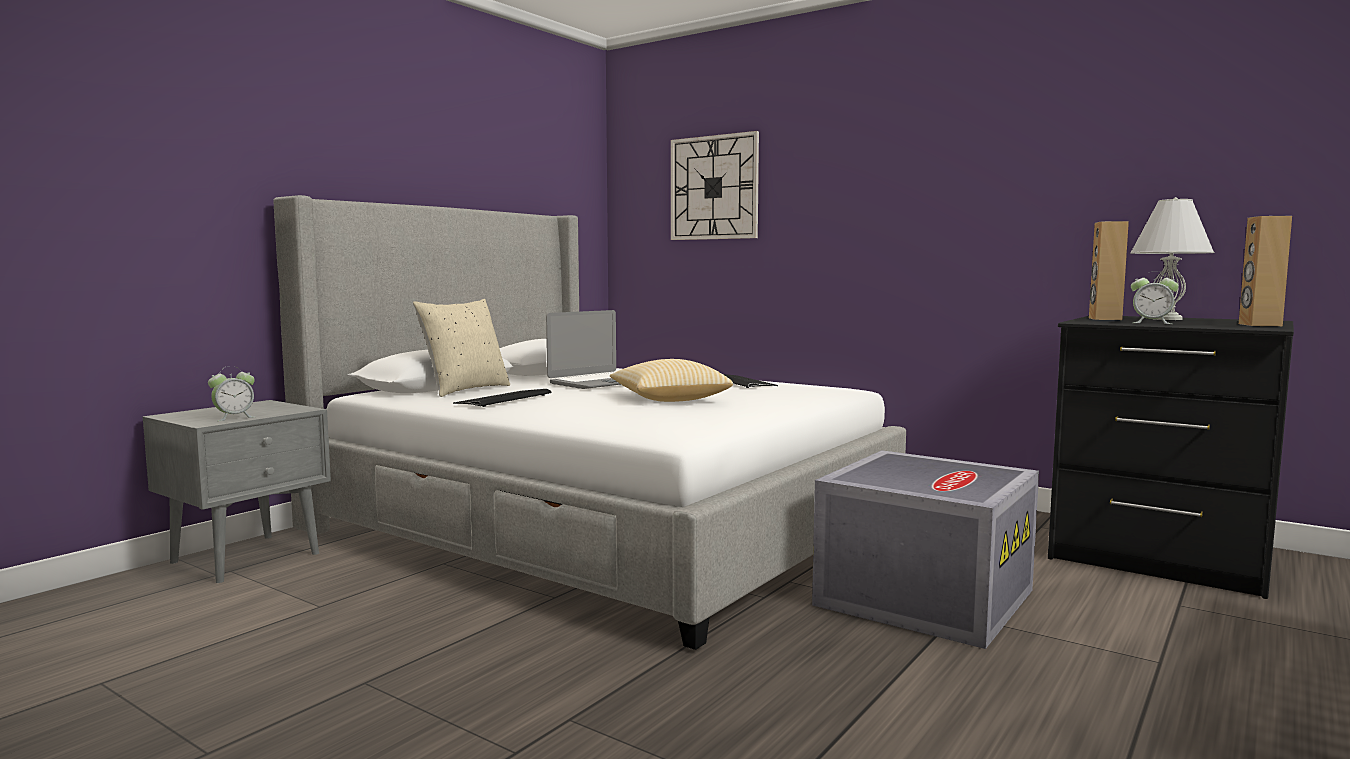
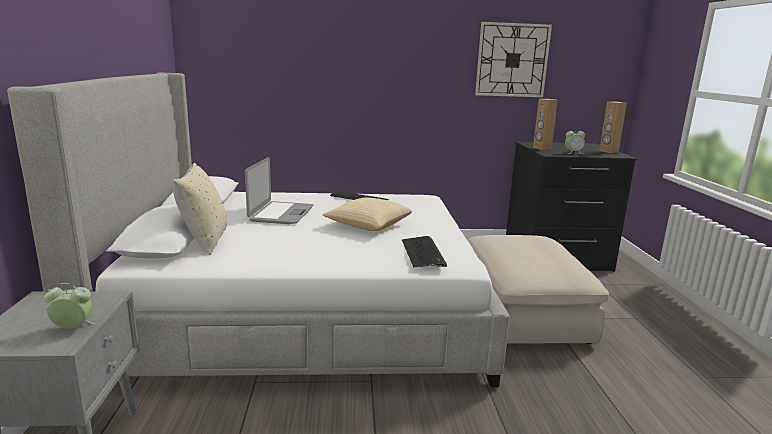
camera: 40 degrees left, 10 degrees up
alarm clock [208,366,255,421] -> alarm clock turned 105 degrees counterclockwise [44,283,96,329]
keyboard [453,389,552,407] -> keyboard moved to [402,236,447,268]
wall clock [671,131,759,240] -> wall clock moved to [475,22,552,97]
grey storage box [812,450,1039,649] -> beige ottoman [467,235,609,344]
white table lamp [1130,197,1215,320] -> none

